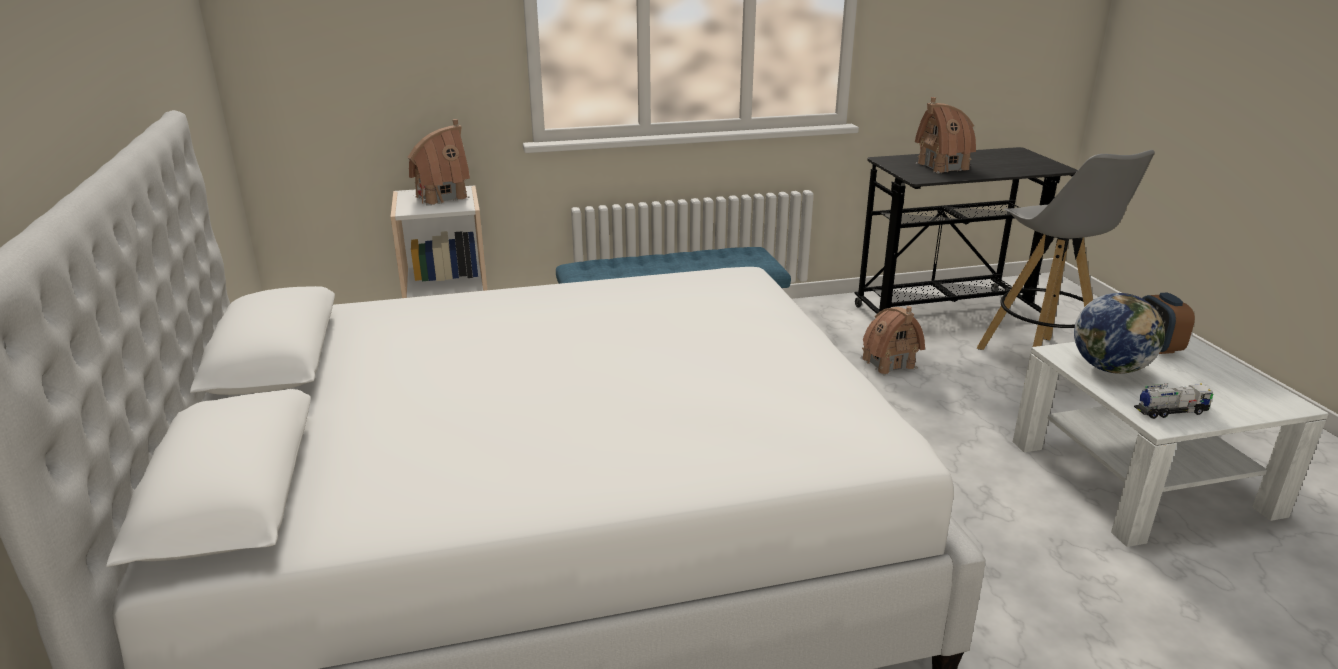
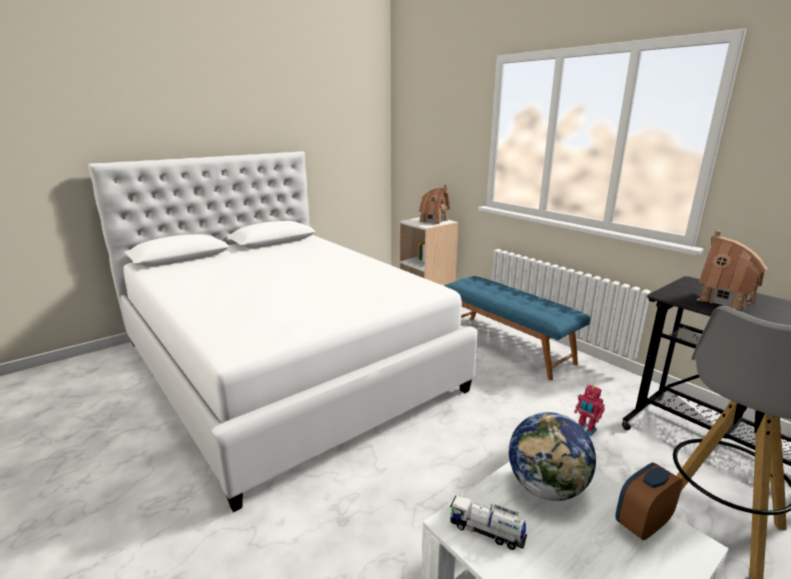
camera: 65 degrees right, 5 degrees down
toy house [861,306,925,376] -> toy robot [574,384,605,436]
toy truck [1134,383,1213,419] -> toy truck turned 150 degrees clockwise [450,495,527,550]

